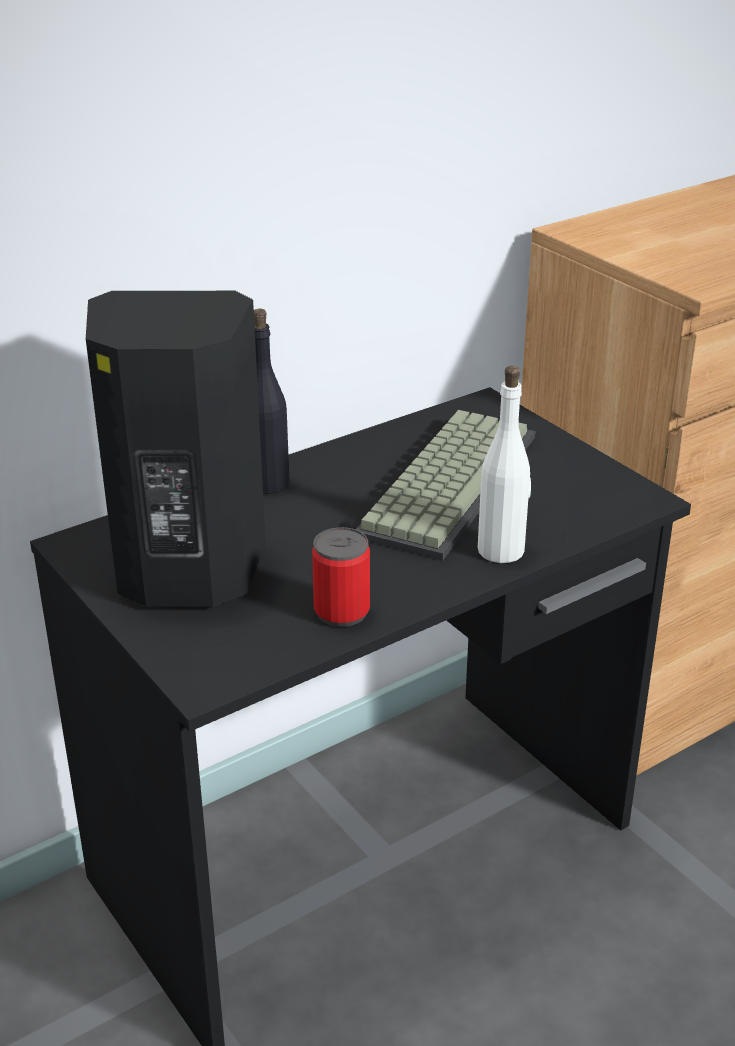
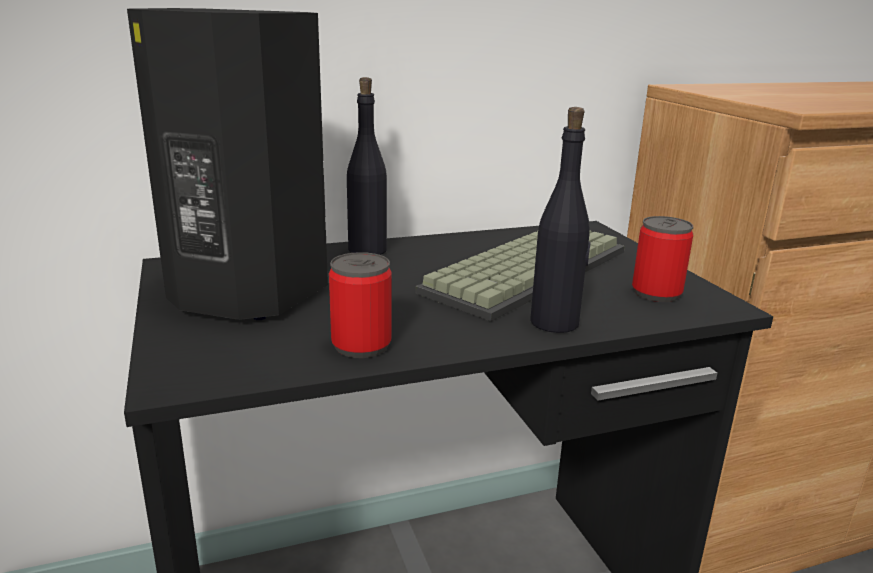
camera: 15 degrees right, 10 degrees down
white bottle [478,366,531,563] -> black bottle [530,107,591,333]
none -> can [632,216,693,302]

